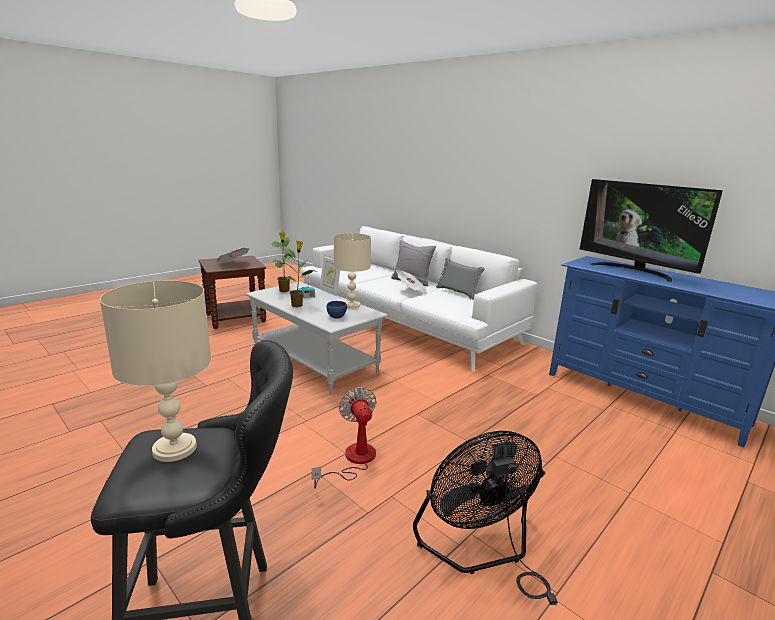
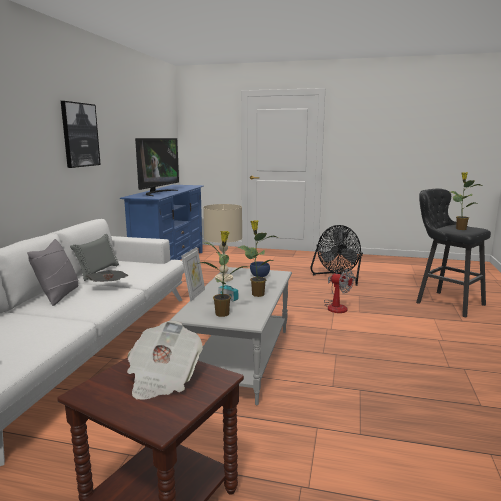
camera: 120 degrees left, 5 degrees down
beige table lamp [100,280,211,462] -> potted plant [450,172,482,230]
fan [312,387,376,489] -> fan turned 90 degrees counterclockwise [324,269,354,313]
none -> picture [61,101,101,168]

